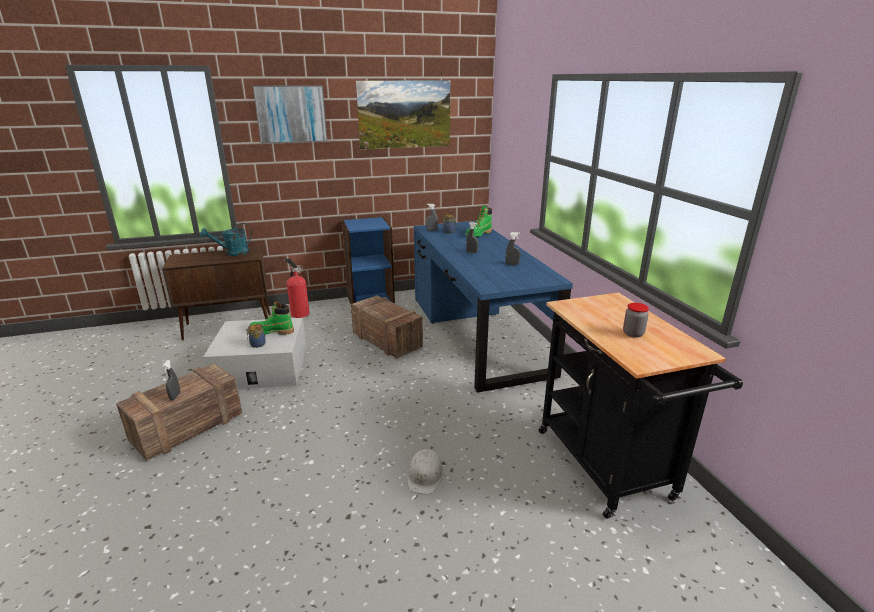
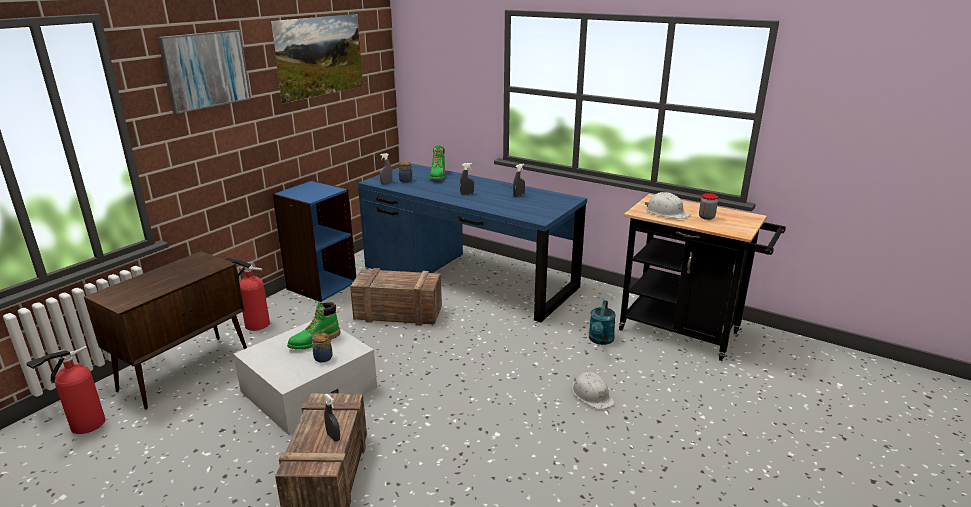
camera: 40 degrees left, 0 degrees up
turquoise watering can [200,223,252,256] -> turquoise watering can moved to [589,300,616,345]
none -> fire extinguisher [26,346,105,434]
none -> white hard hat [645,192,690,219]

